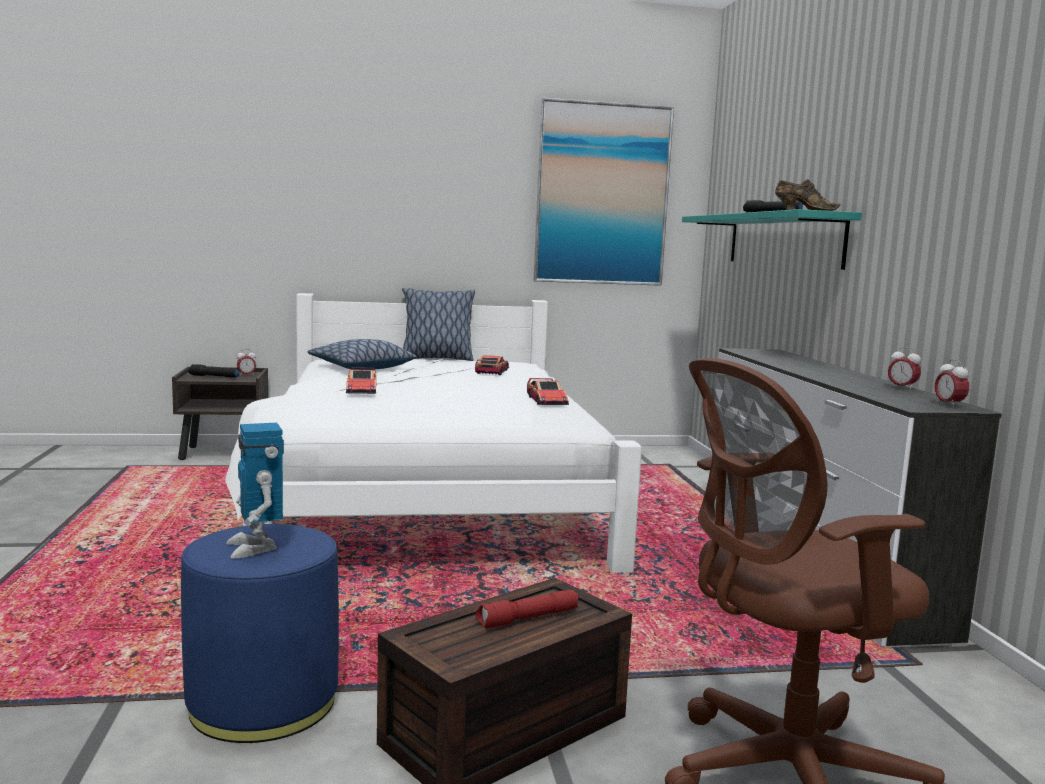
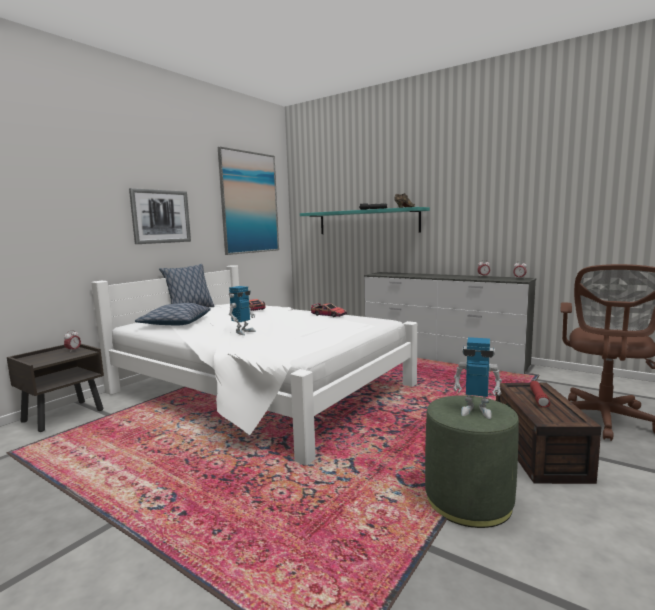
camera: 45 degrees left, 0 degrees up
blue ottoman [181,524,339,743] -> green ottoman [425,395,519,528]
black flashlight [188,364,239,378] -> none
toy car [346,367,376,394] -> toy robot [229,286,256,335]
none -> picture [129,188,191,244]

